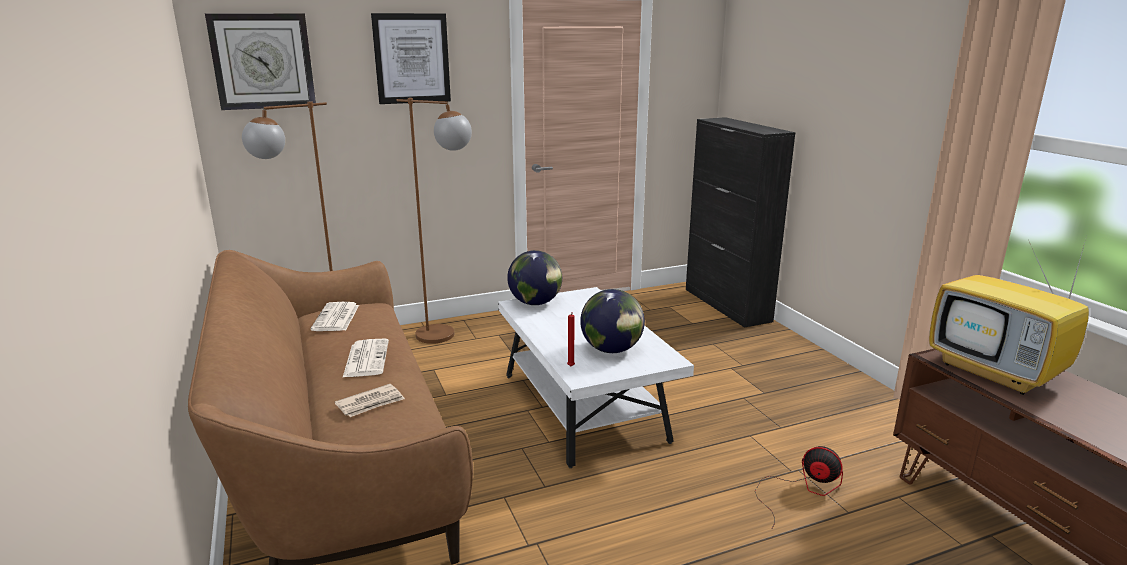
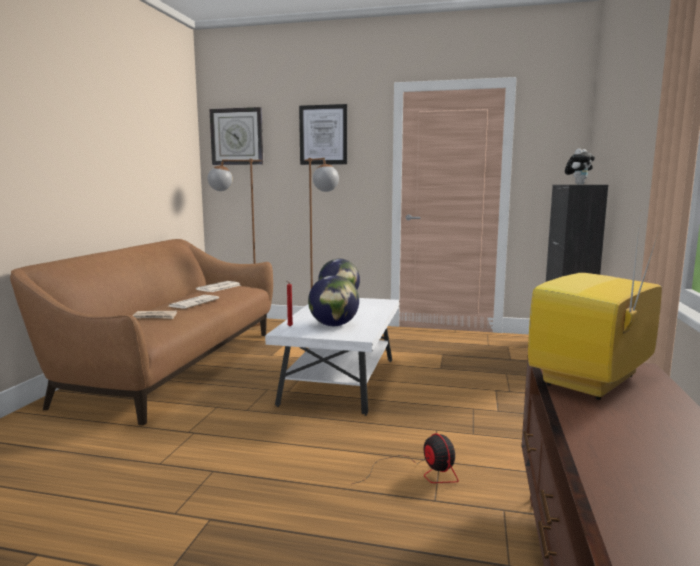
camera: 35 degrees right, 10 degrees down
television [929,232,1089,395] -> television turned 45 degrees clockwise [528,221,662,400]
none -> plush toy [565,148,595,184]

